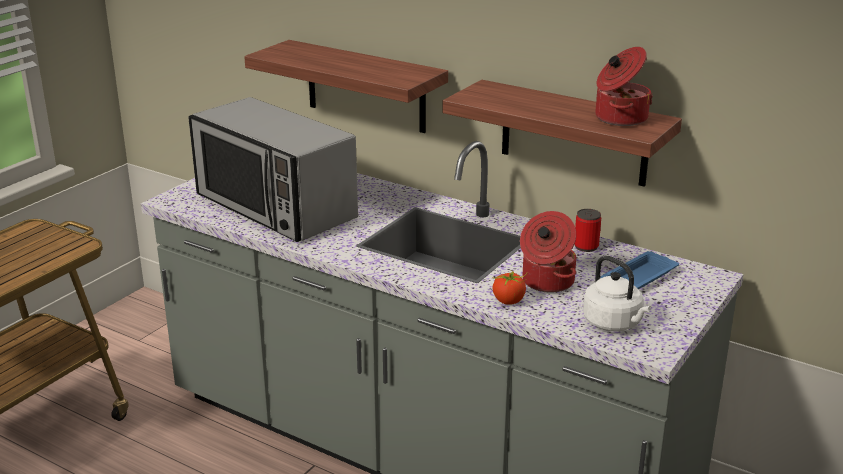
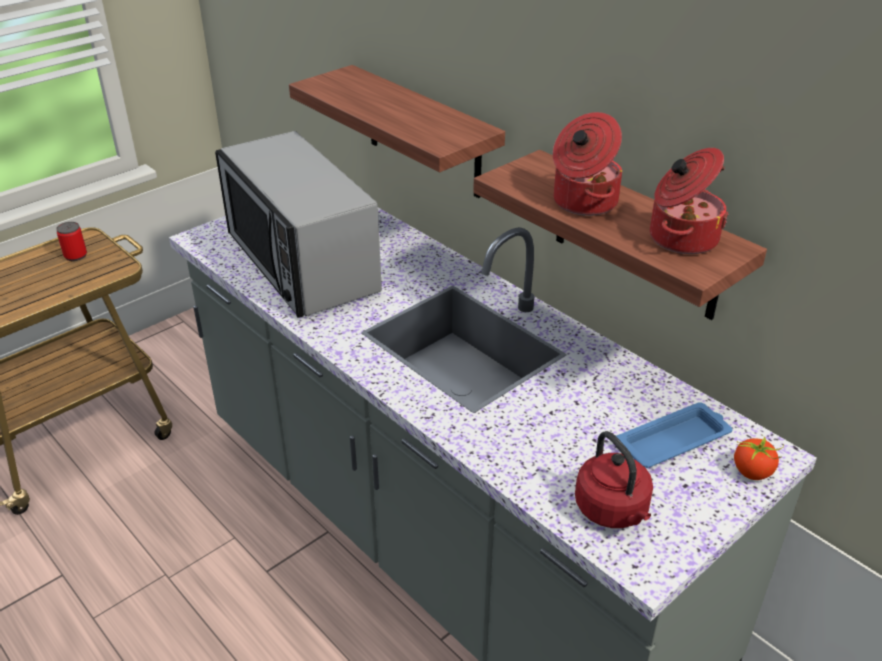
camera: 15 degrees right, 10 degrees up
tomato [493,270,527,305] -> tomato moved to [734,434,784,480]
cooking pot [520,211,576,293] -> cooking pot moved to [553,112,623,216]
can [574,209,601,252] -> can moved to [56,222,87,261]
white kettle [583,256,651,331] -> red kettle [575,431,653,528]

